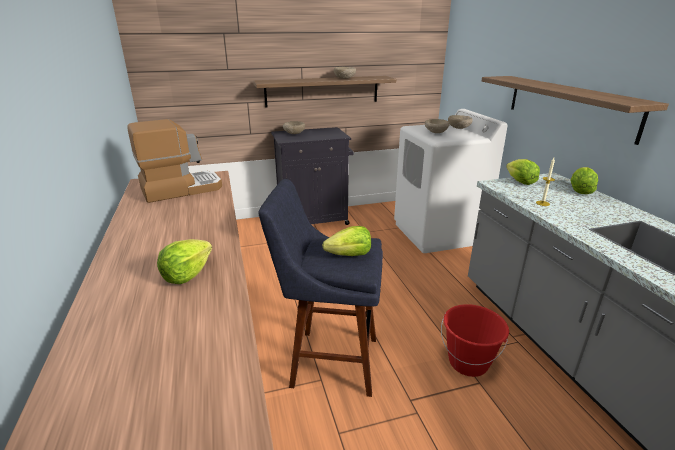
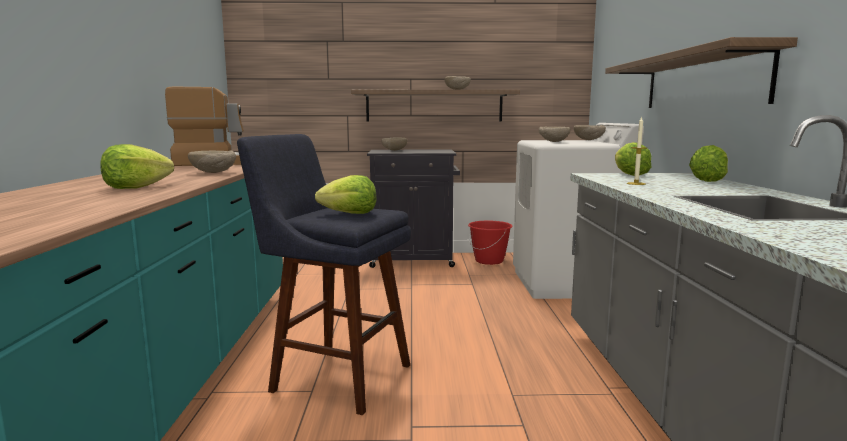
camera: 15 degrees right, 15 degrees down
red bucket [441,304,509,377] -> red bucket moved to [468,221,513,265]
none -> beige bowl [188,150,236,173]

